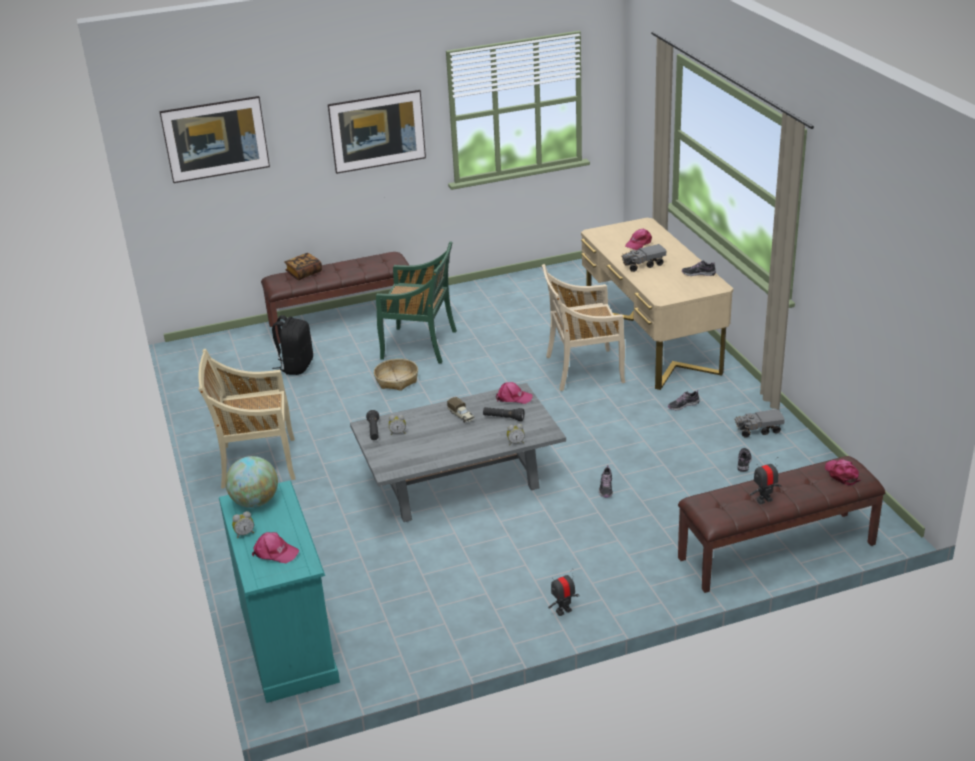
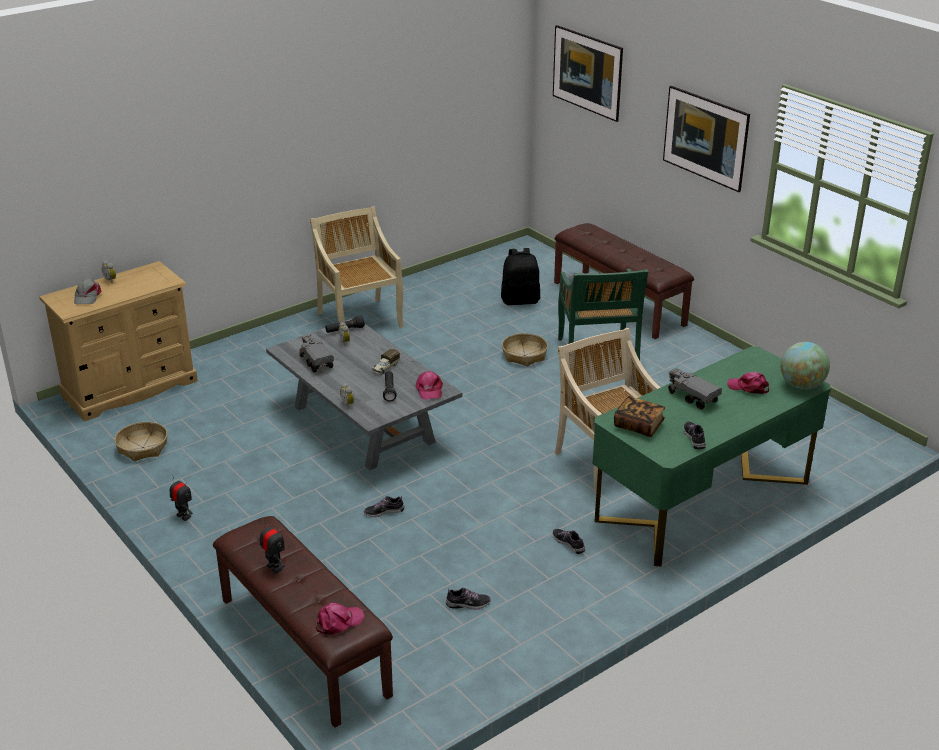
camera: 70 degrees right, 0 degrees up
turquoise dresser [219,480,340,703] -> beige dresser [39,261,198,422]
globe [225,456,278,508] -> globe moved to [780,342,830,390]
pink cap [252,532,299,563] -> grey cap [74,278,102,304]
book [285,253,322,280] -> book moved to [614,396,665,437]
beige desk [581,218,733,390] -> green desk [593,346,831,566]
toy truck [734,409,785,438] -> toy truck moved to [300,335,334,372]
none -> basket [114,422,168,461]

